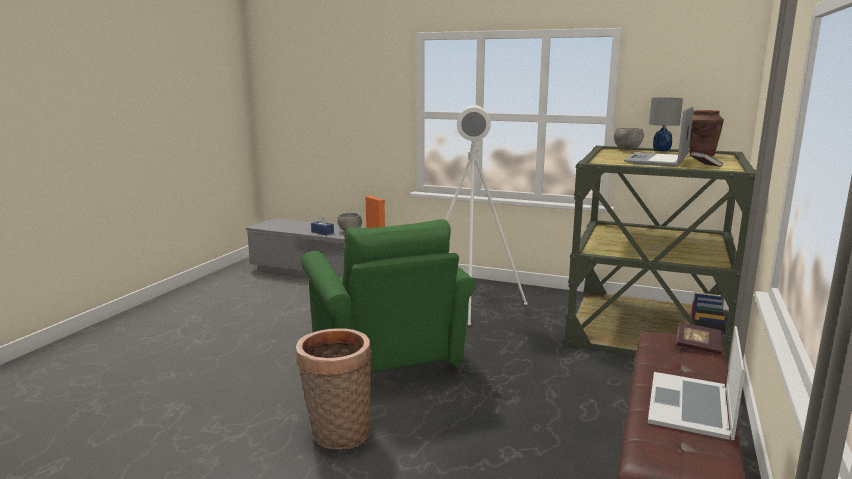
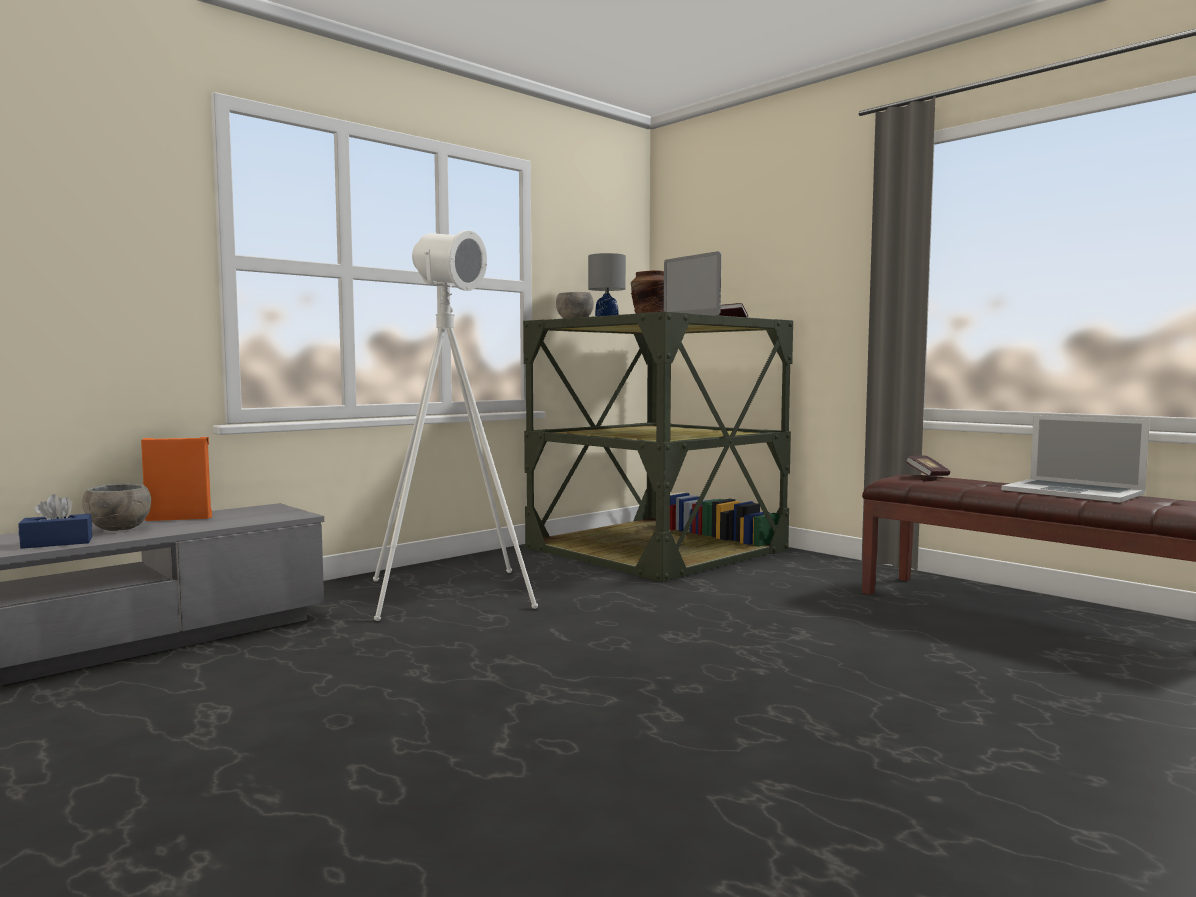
camera: 65 degrees left, 10 degrees down
basket [296,328,372,449] -> none
green armchair [301,219,475,373] -> none

